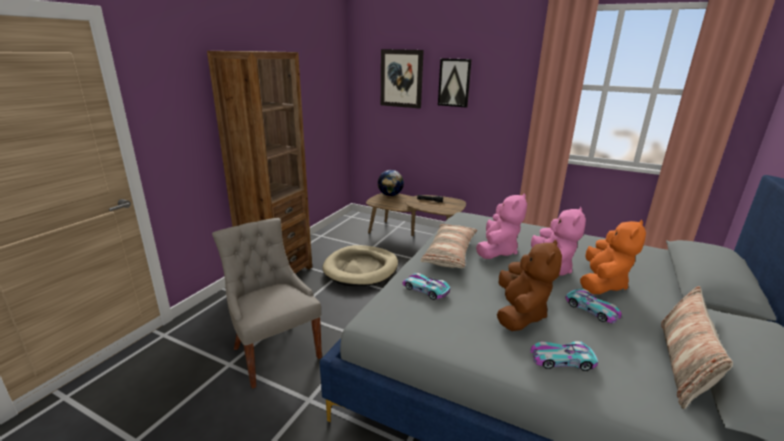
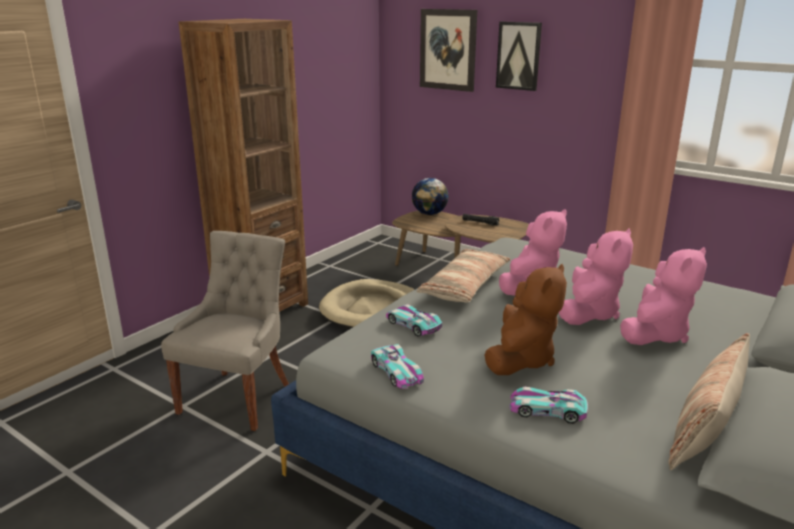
camera: 10 degrees right, 0 degrees up
grey chair [212,218,322,389] -> grey chair turned 45 degrees clockwise [161,231,289,431]
toy car [565,289,622,324] -> toy car moved to [371,344,424,389]
orange plush toy [580,219,646,294] -> pink plush toy [620,247,707,345]

